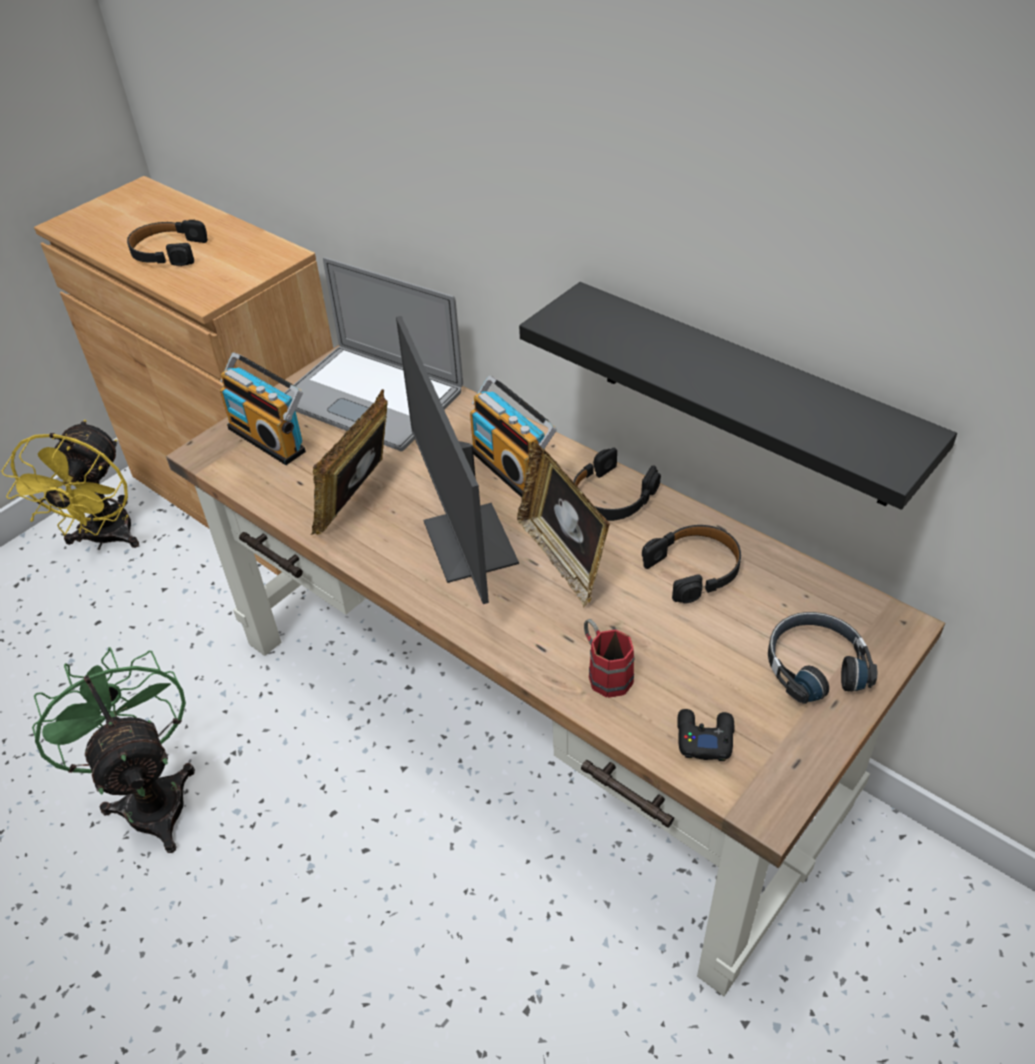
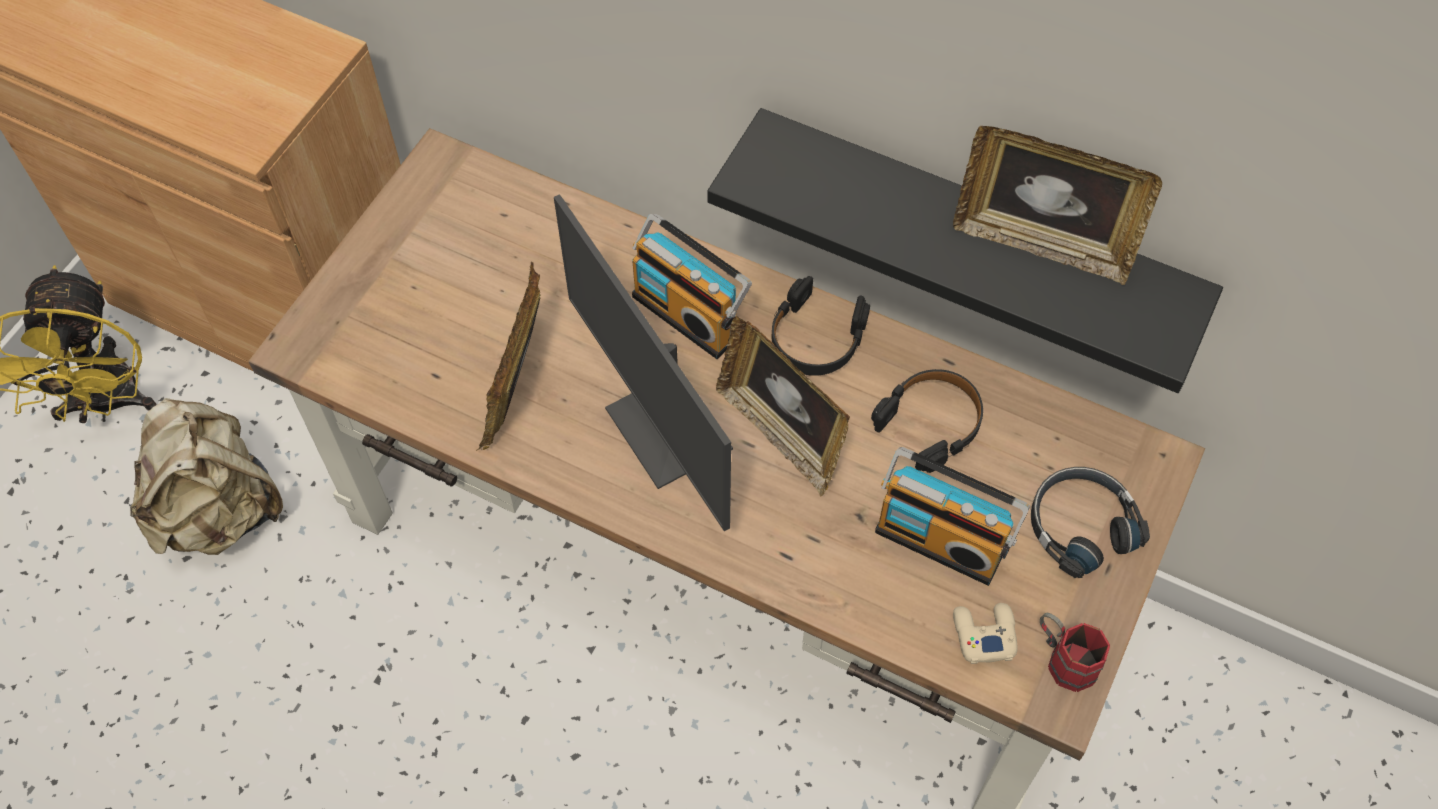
camera: 15 degrees left, 15 degrees up
green fan [32,647,195,853] -> none
black headphones [127,220,208,266] -> none
radio [220,352,306,465] -> radio moved to [875,447,1030,586]
laptop [284,257,463,451] -> none
red mug [584,619,635,698] -> red mug moved to [1040,613,1110,692]
black game controller [677,709,734,761] -> beige game controller [953,603,1018,664]
none -> beige backpack [130,398,283,555]
none -> picture frame [953,126,1162,285]

